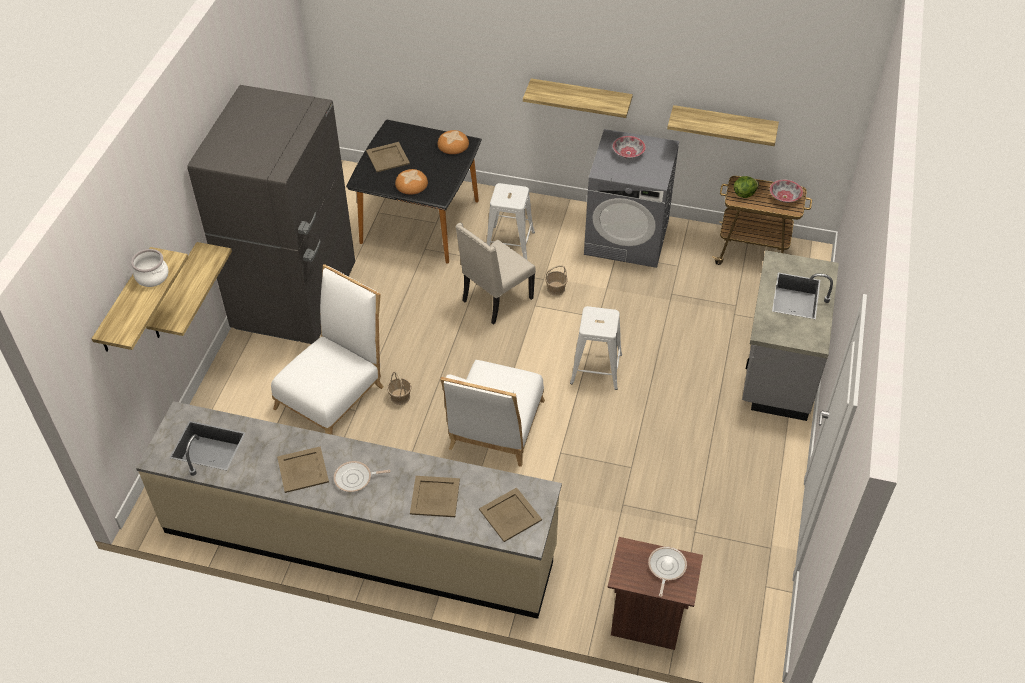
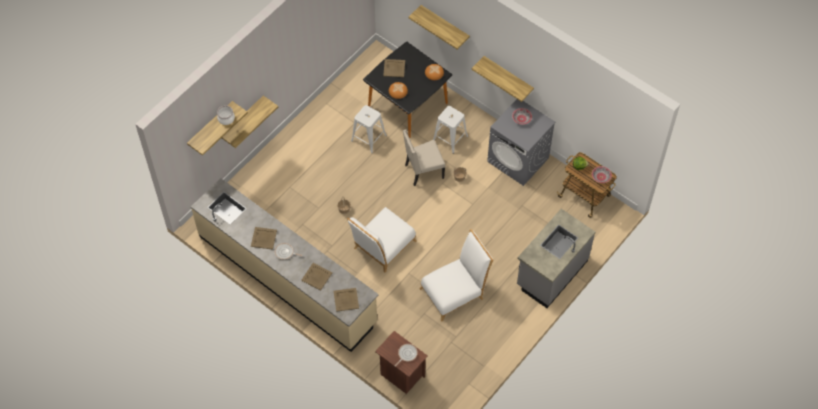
camera: 25 degrees right, 10 degrees up
grey fridge [187,85,355,344] -> none
white chair [271,264,384,435] -> white chair moved to [420,229,493,322]
white stool [570,306,622,390] -> white stool moved to [351,105,387,153]
shelf [667,105,779,146] -> shelf moved to [408,5,470,49]

